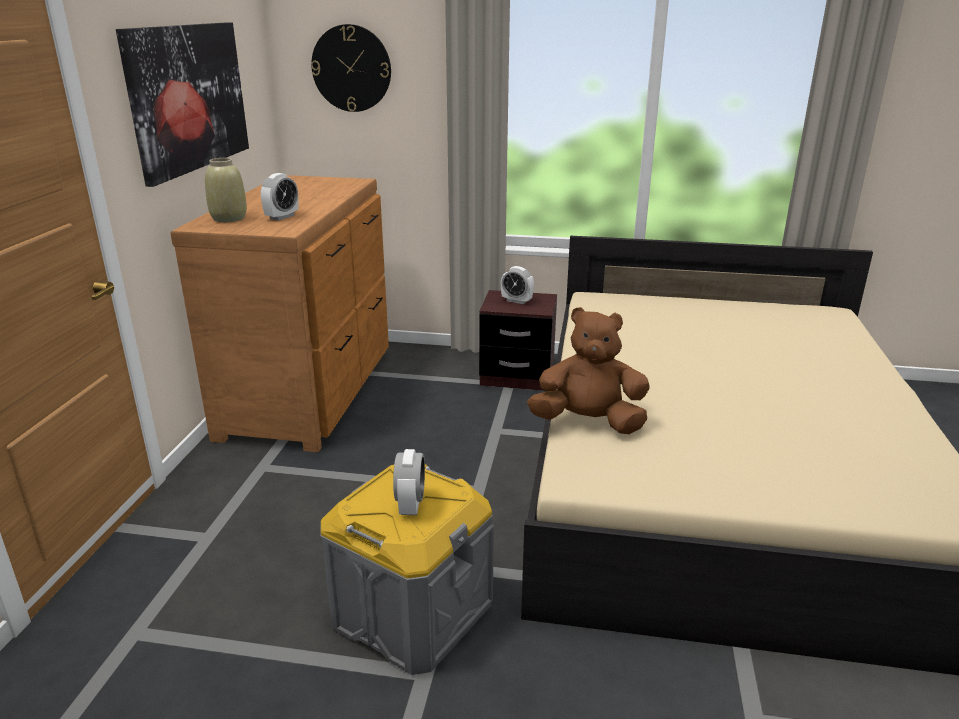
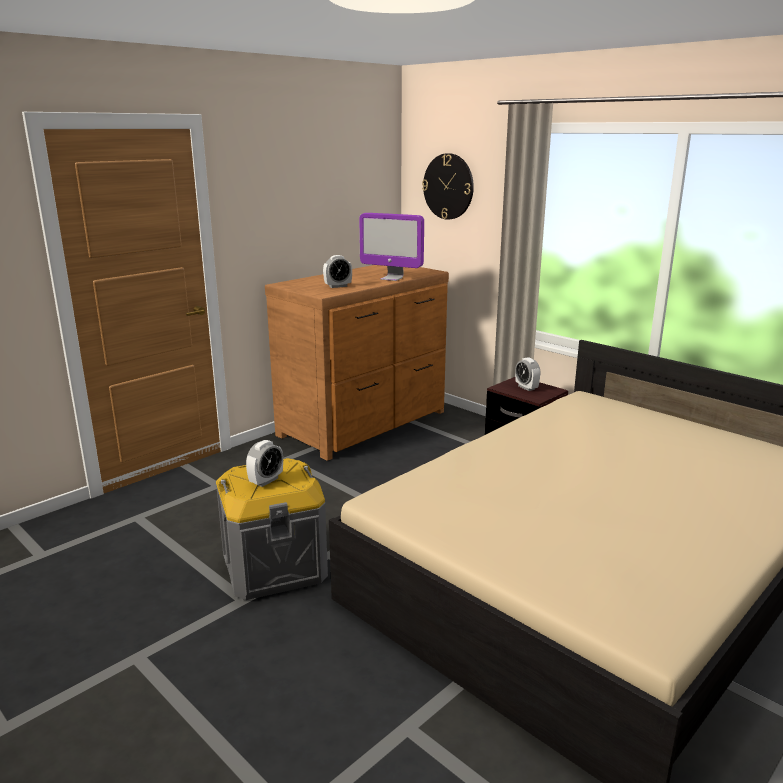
camera: 35 degrees right, 5 degrees down
picture [116,22,249,187] -> none
beige vase [205,158,247,222] -> none
brown plush toy [527,307,650,434] -> none
none -> monitor [359,213,424,281]

